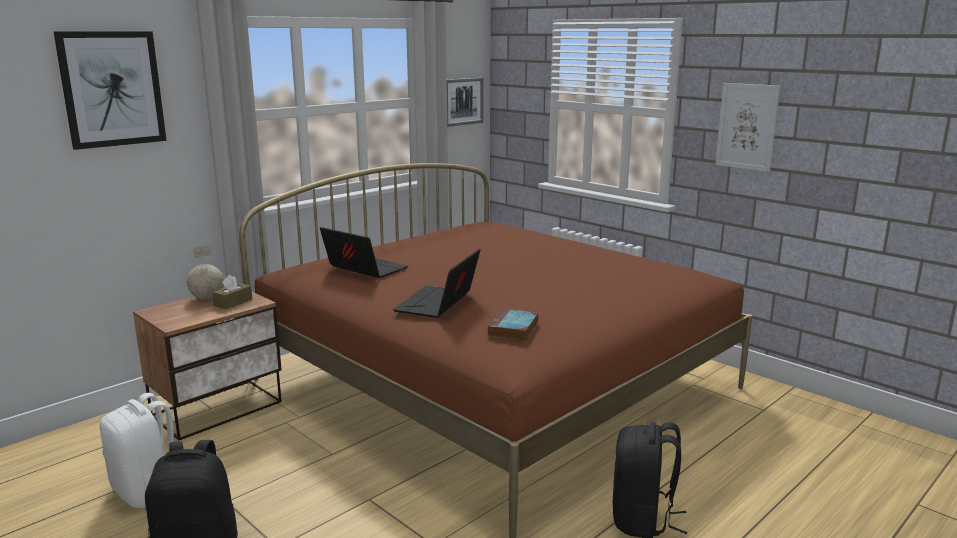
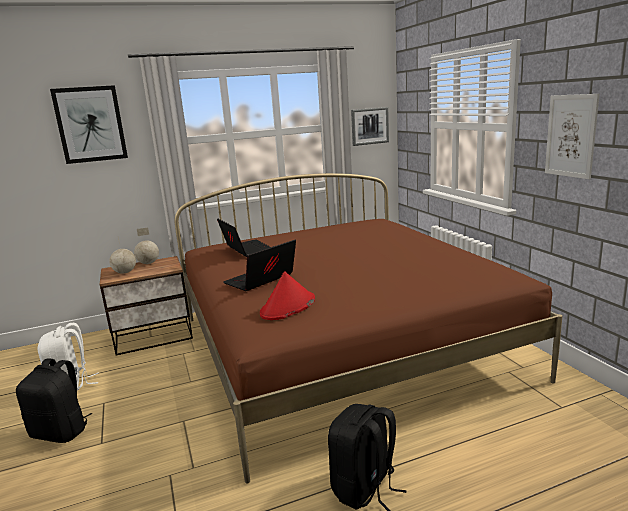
camera: 25 degrees right, 0 degrees up
brown tissue box [212,275,252,309] -> none
book [488,309,539,341] -> red hat [260,271,315,320]
none -> globe [109,237,136,274]

